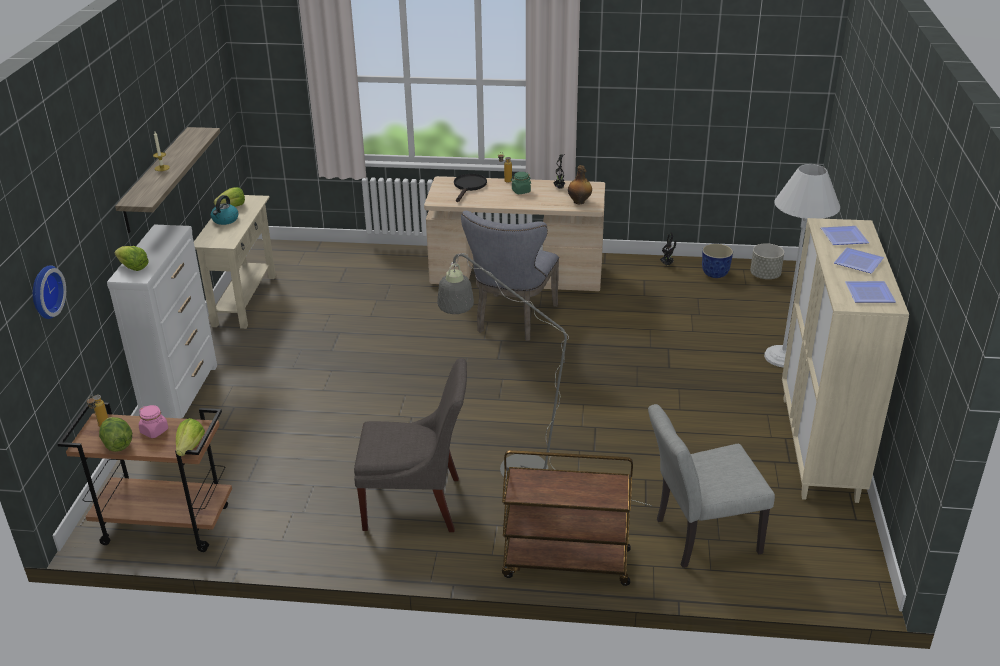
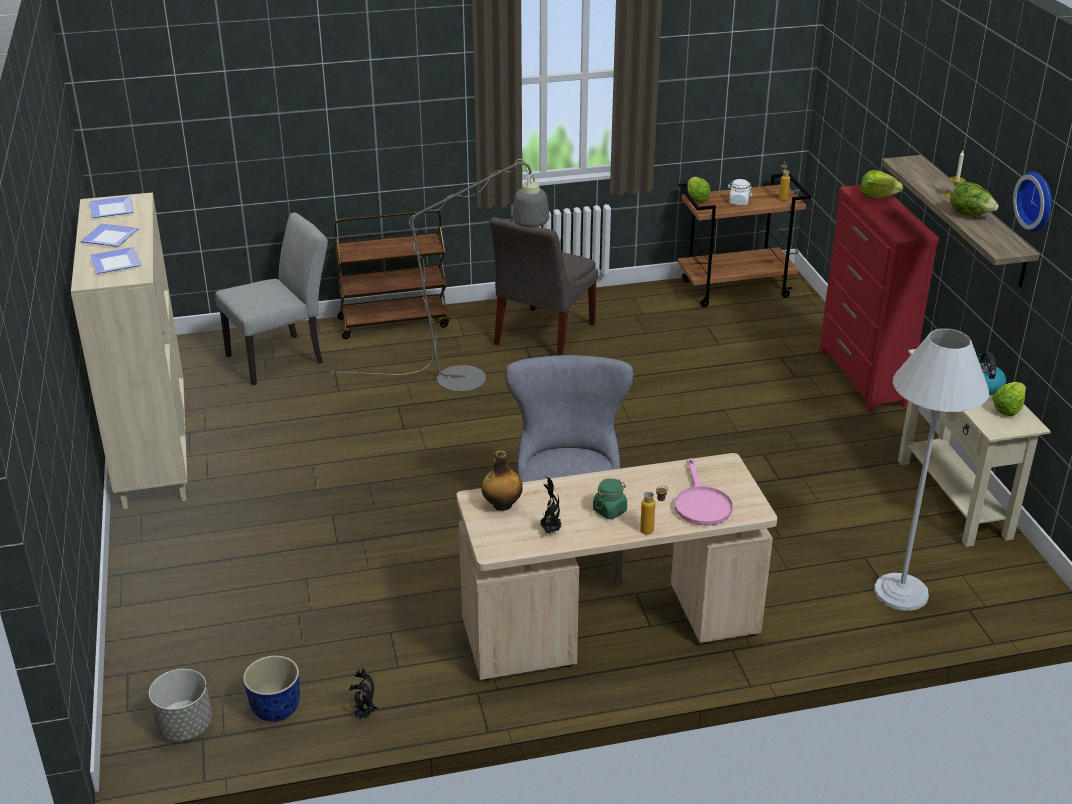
camera: 160 degrees right, 0 degrees up
wall clock [33,265,66,319] -> wall clock moved to [1013,171,1052,232]
lettuce [99,417,132,452] -> lettuce moved to [950,181,999,215]
white dresser [107,225,217,419] -> red dresser [819,185,939,412]
pink jar [139,405,168,438] -> white jar [727,179,752,205]
grey chair [354,358,467,532] -> grey chair turned 45 degrees counterclockwise [489,217,598,356]
black frying pan [454,174,487,202] -> pink frying pan [675,458,733,526]
white floor lamp [764,164,840,368] -> white floor lamp moved to [874,328,989,611]

